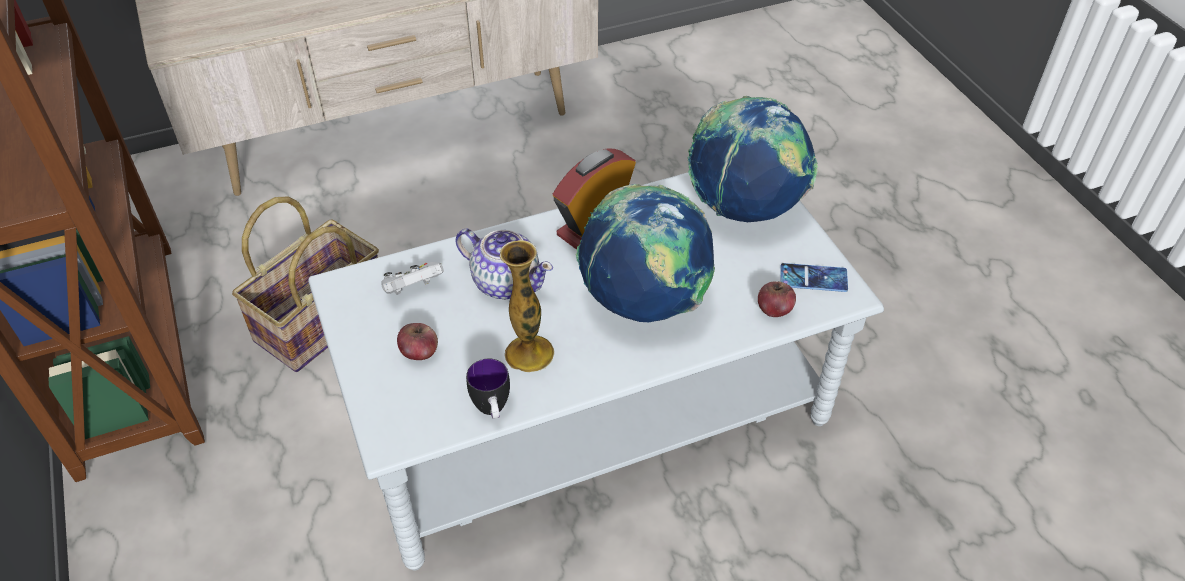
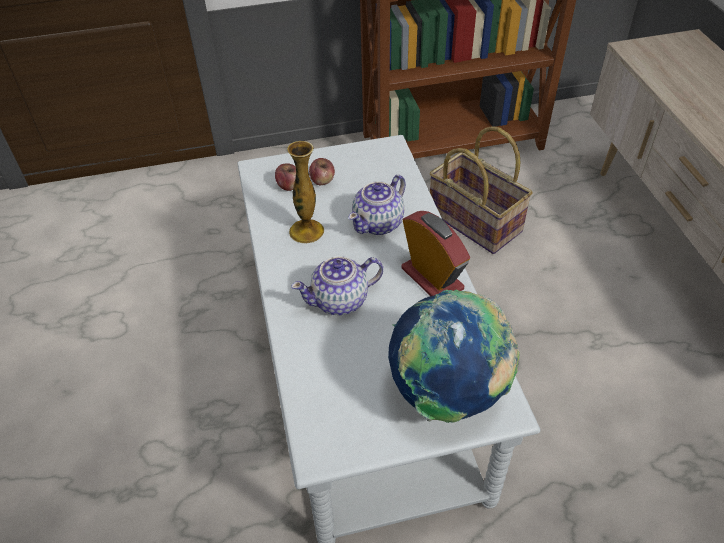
camera: 100 degrees right, 0 degrees up
white game controller [381,262,444,295] -> none
mug [466,358,510,419] -> none
globe [576,184,715,322] -> teapot [291,256,383,315]
apple [758,281,796,317] -> apple moved to [275,163,296,191]
phone [781,263,848,292] -> none

